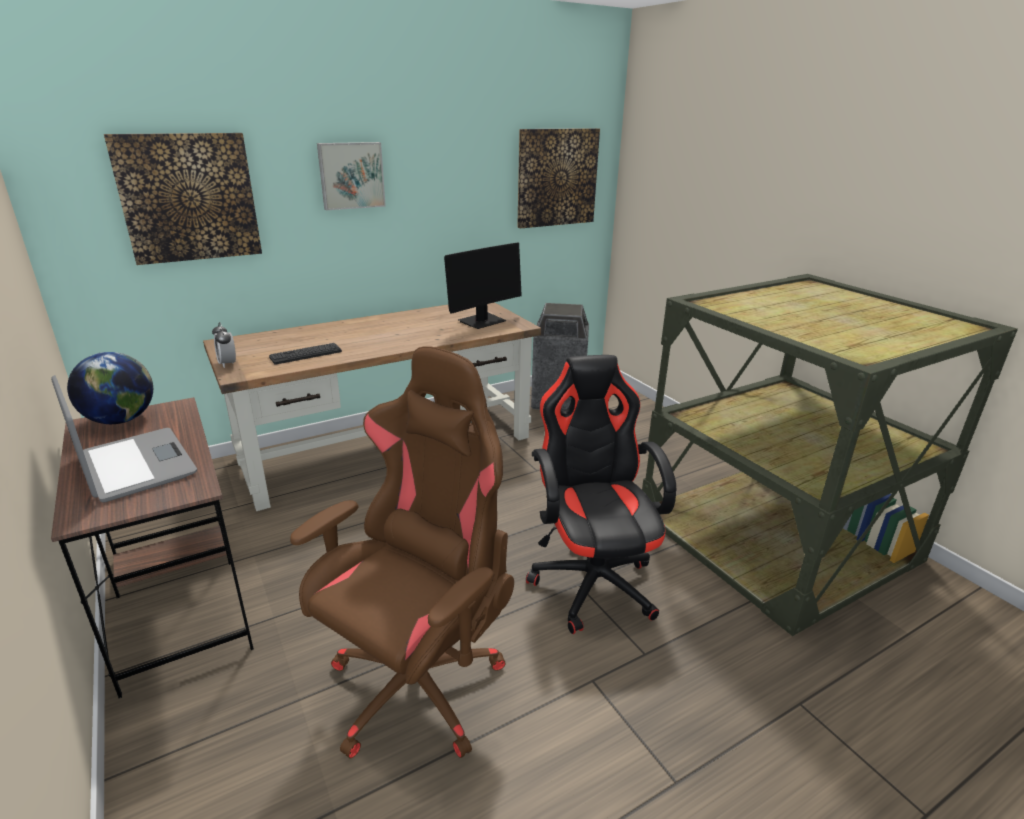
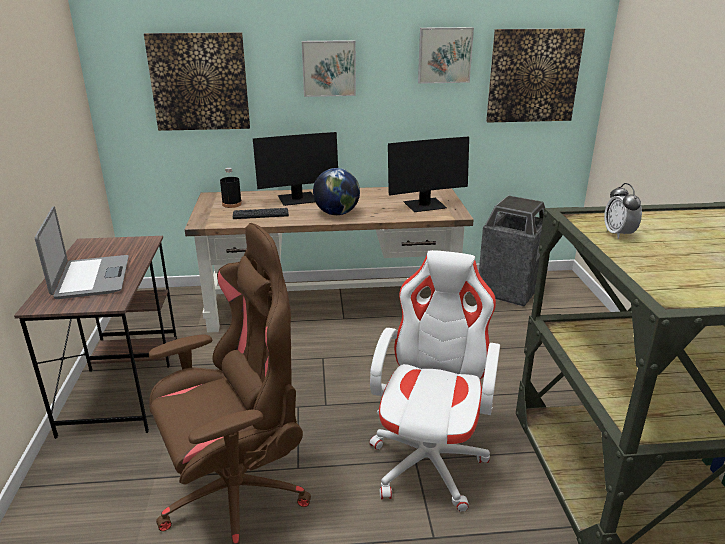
camera: 25 degrees right, 0 degrees up
globe [67,352,153,424] -> globe moved to [313,168,360,215]
alarm clock [212,322,236,368] -> alarm clock moved to [604,183,642,239]
black office chair [526,355,676,634] -> white office chair [369,250,500,512]
none -> black bottle [220,168,242,208]
none -> monitor [253,132,338,206]
none -> picture [418,27,474,84]

